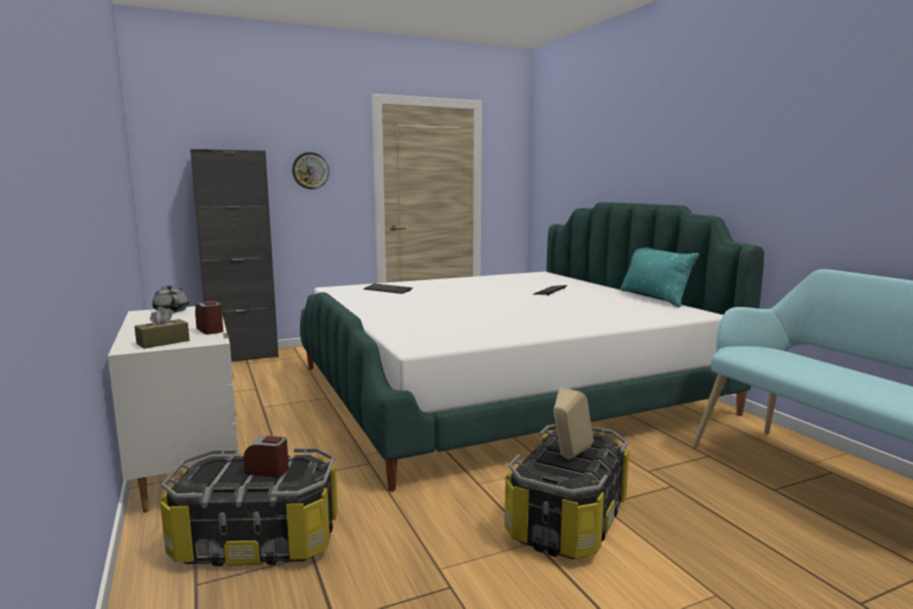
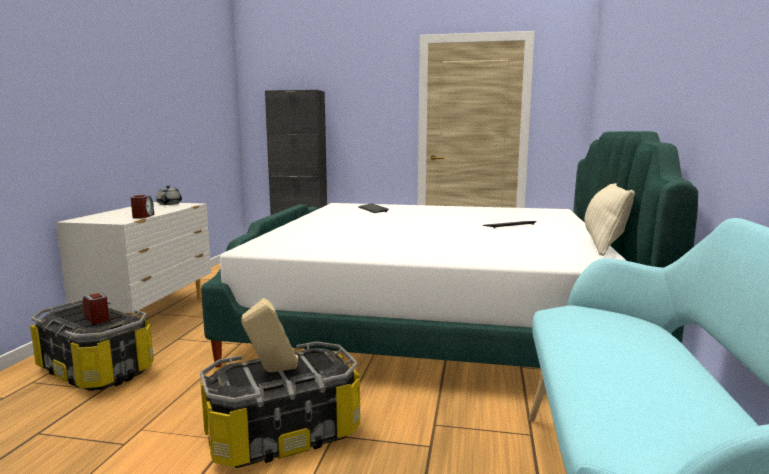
camera: 35 degrees right, 0 degrees up
brown tissue box [134,306,190,349] -> none
wall clock [292,152,329,189] -> none
turquoise pillow [620,247,699,307] -> beige pillow [584,183,635,256]

